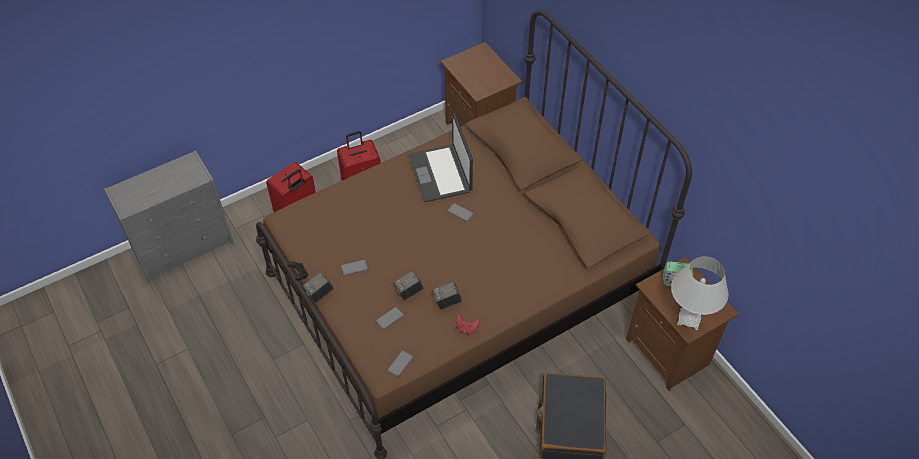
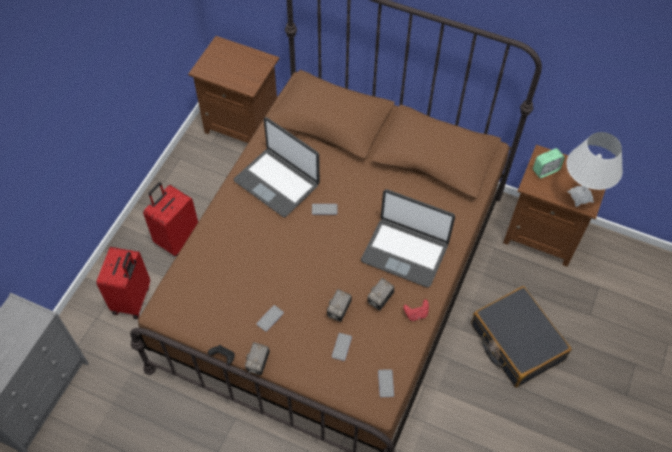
camera: 35 degrees left, 5 degrees up
none -> laptop [361,189,455,288]

